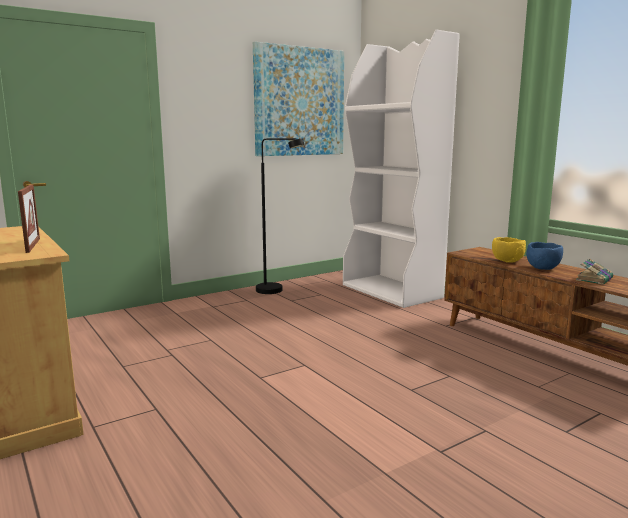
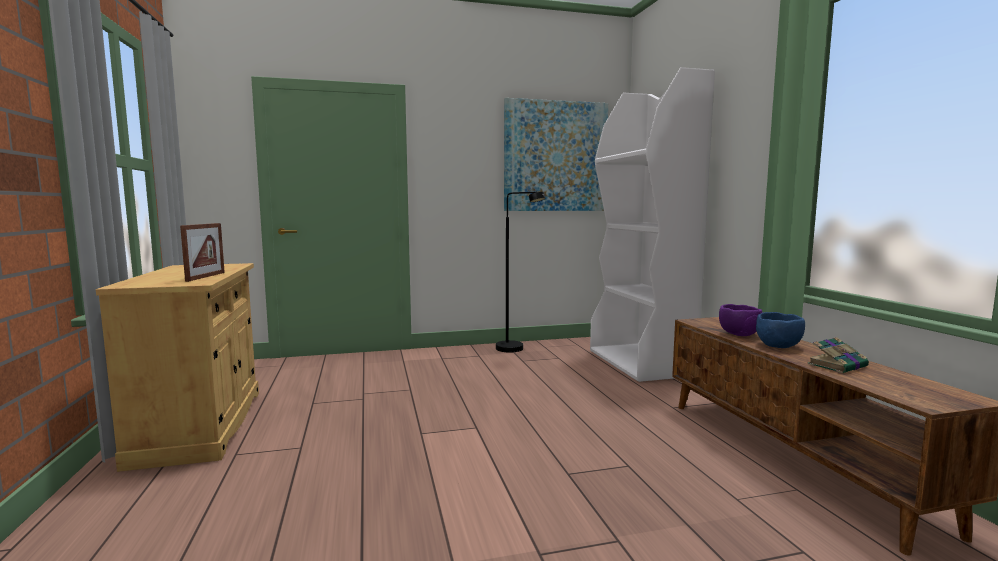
camera: 20 degrees right, 5 degrees down
yellow bowl [492,237,526,263] -> purple bowl [719,304,762,336]

